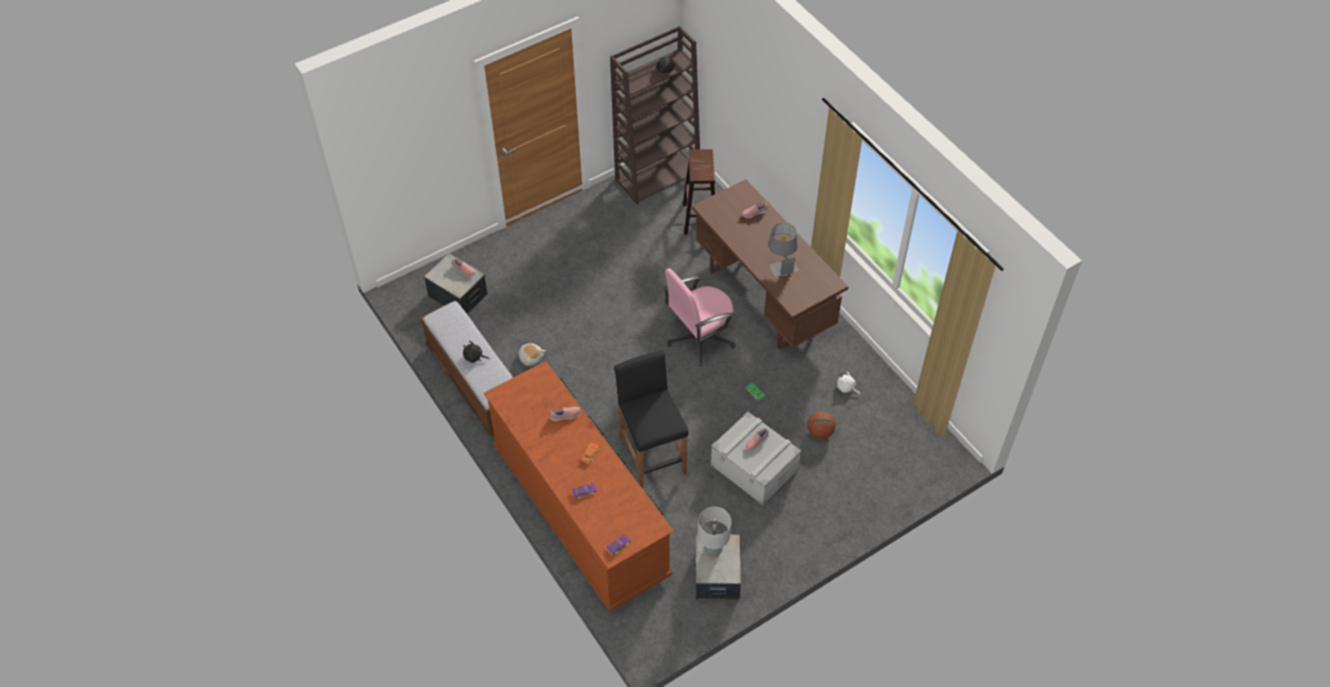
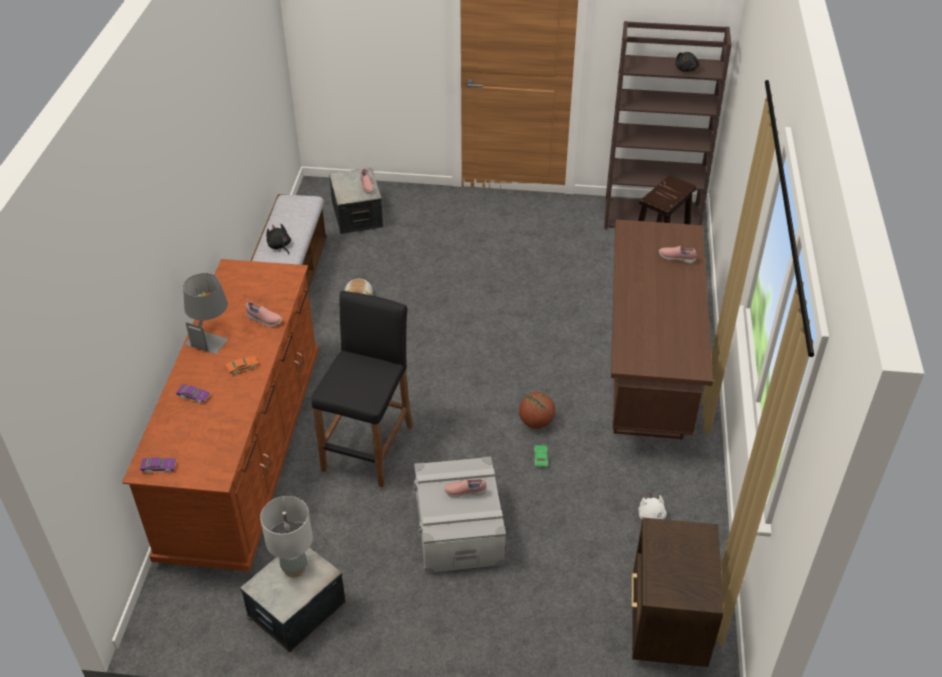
camera: 40 degrees right, 10 degrees down
pink office chair [663,268,735,366] -> none
grey table lamp [768,223,799,277] -> grey table lamp moved to [183,273,228,354]
basketball [807,411,835,439] -> basketball moved to [519,392,555,429]
none -> brown nightstand [631,518,724,667]

